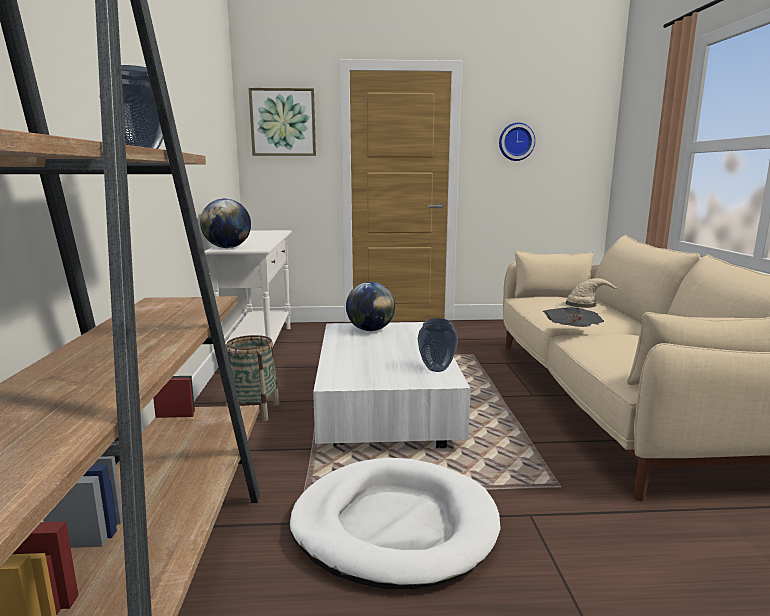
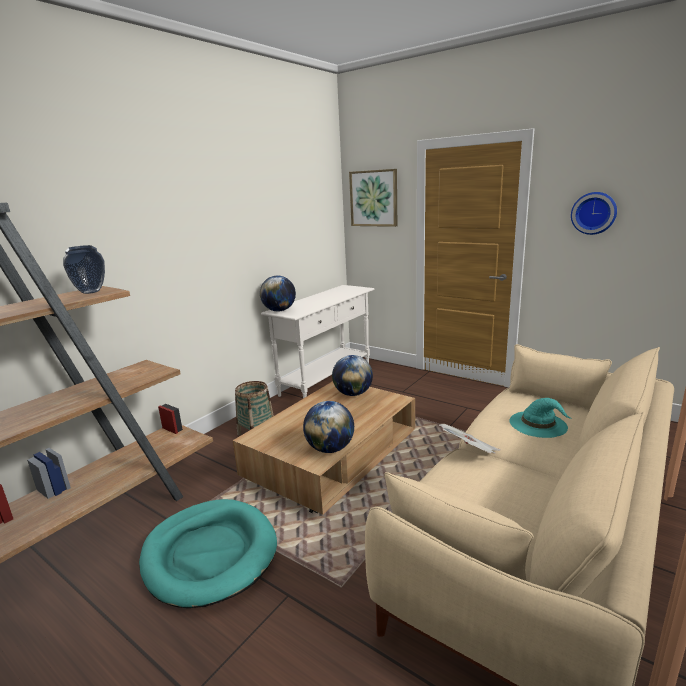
camera: 40 degrees right, 5 degrees up
white dog bed [289,458,501,589] -> turquoise dog bed [139,499,277,608]
white coffee table [313,322,471,448] -> brown coffee table [233,381,415,515]
vase [418,318,458,372] -> globe [303,401,354,453]
beige hat [555,278,622,313] -> turquoise hat [509,398,570,438]

